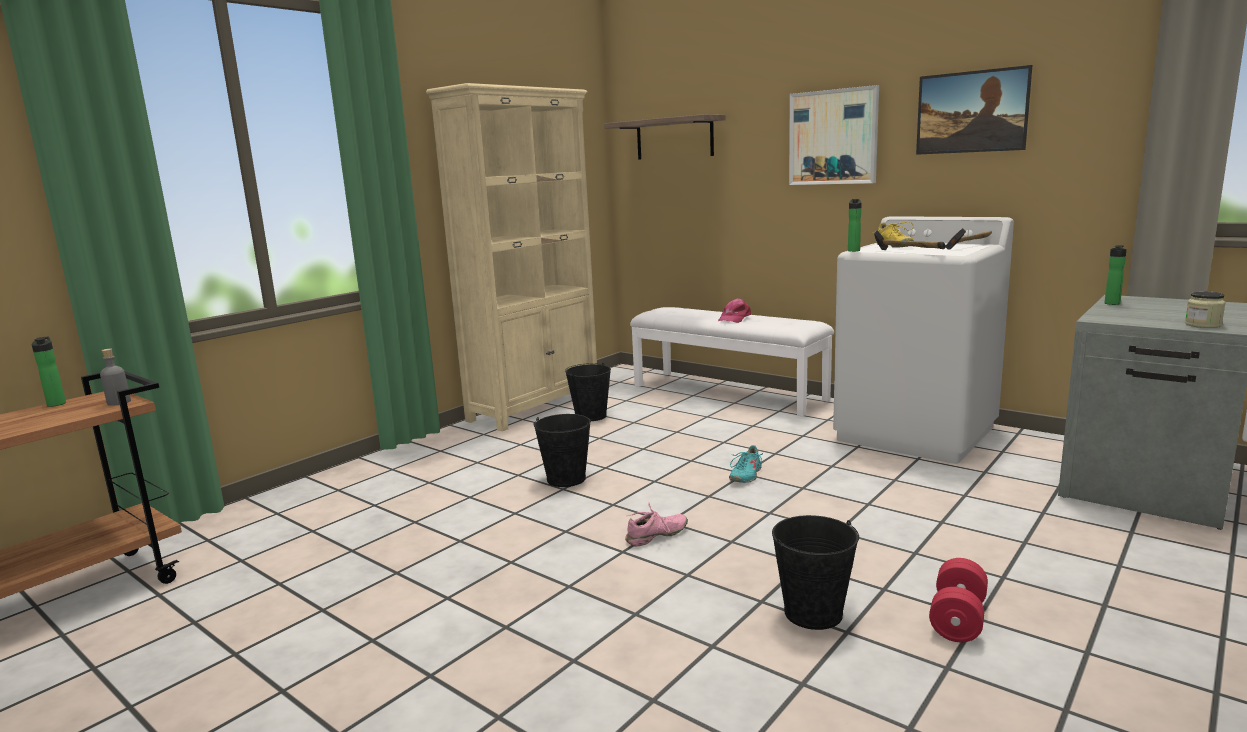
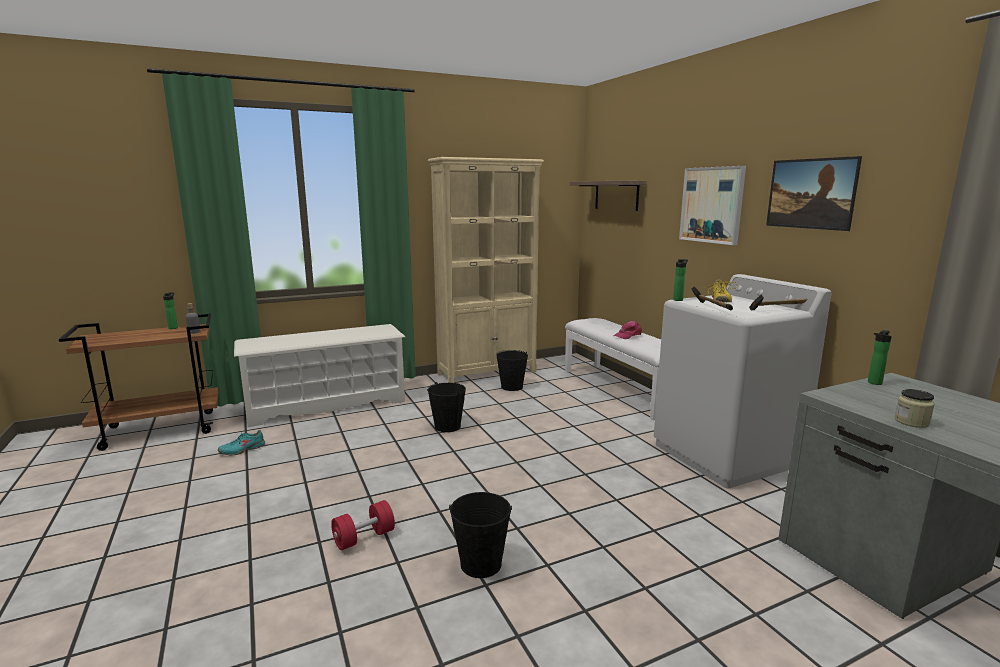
camera: 25 degrees right, 0 degrees up
pink shoe [625,502,688,546] -> none
turquoise shoe [729,445,764,483] -> turquoise shoe moved to [218,430,265,455]
red dumbbell [929,558,988,642] -> red dumbbell moved to [331,500,395,550]
none -> white shoe rack [234,324,405,427]

